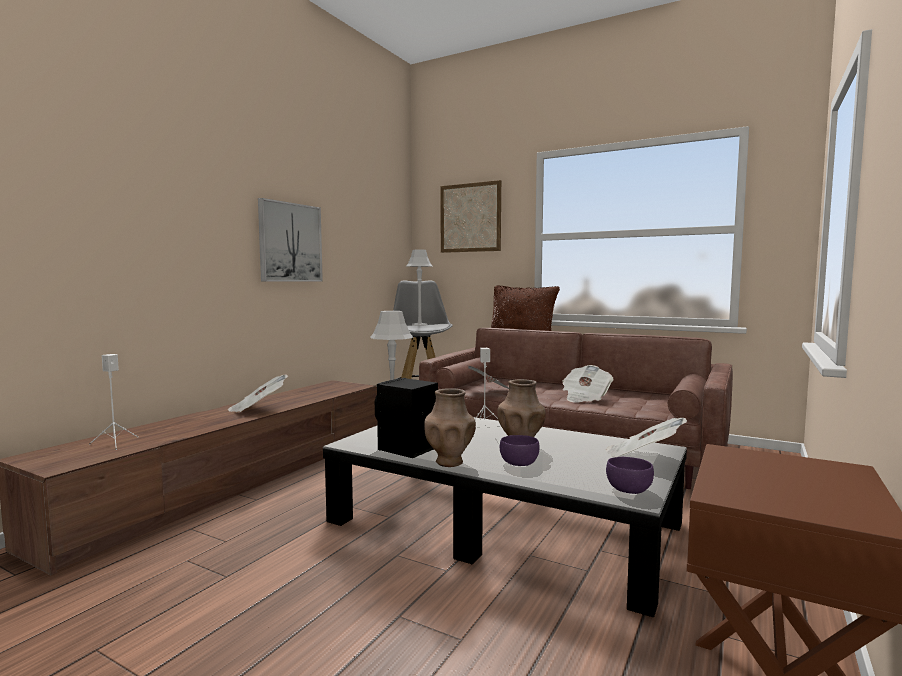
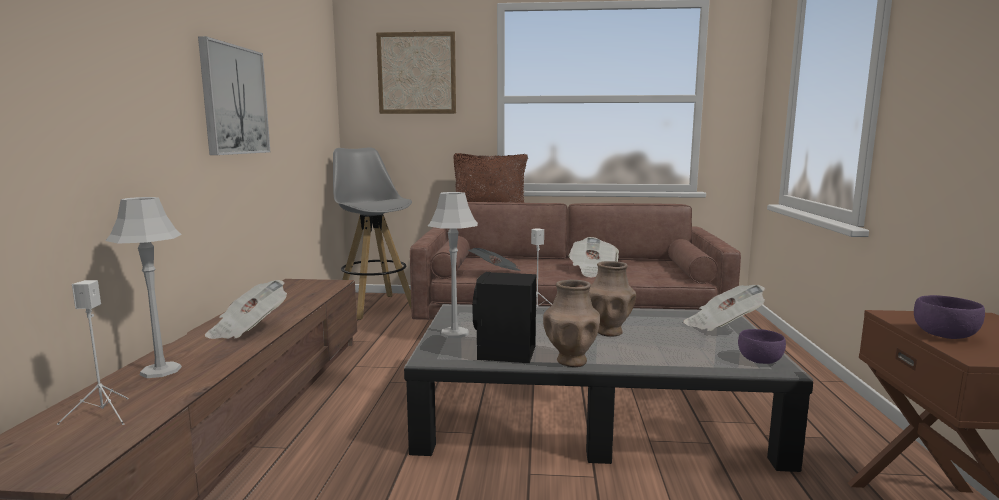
camera: 25 degrees left, 5 degrees up
grey table lamp [406,249,432,326] -> grey table lamp moved to [105,197,182,378]
purple bowl [500,435,540,466] -> purple bowl moved to [914,295,985,339]

